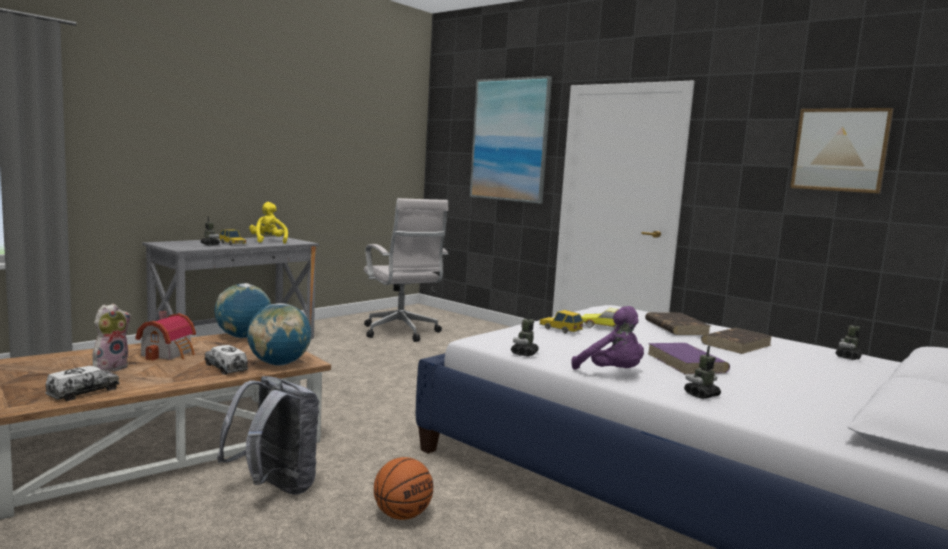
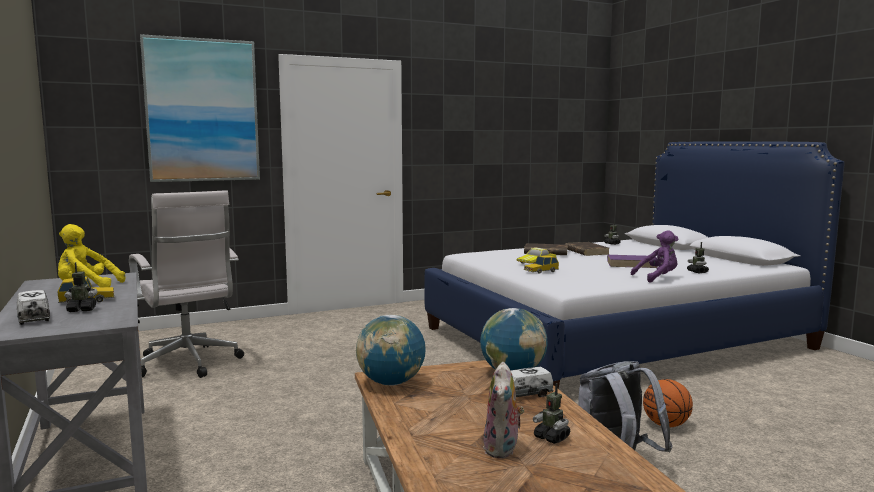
camera: 65 degrees left, 0 degrees up
toy truck [45,366,120,401] -> toy truck moved to [17,290,50,325]
plush toy [93,304,131,372] -> plush toy turned 135 degrees counterclockwise [483,362,525,458]
toy house [135,311,196,361] -> none
white office chair [364,198,448,342] -> white office chair turned 60 degrees clockwise [129,190,244,378]
toy robot [511,311,539,356] -> toy robot moved to [533,383,570,444]
picture [790,108,893,194] -> none

